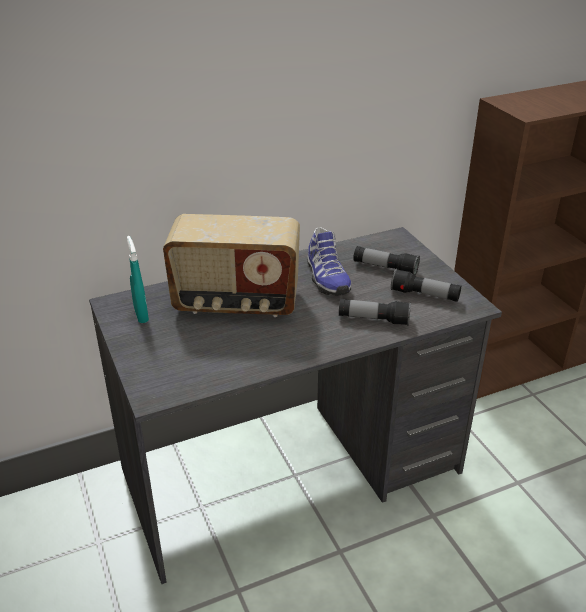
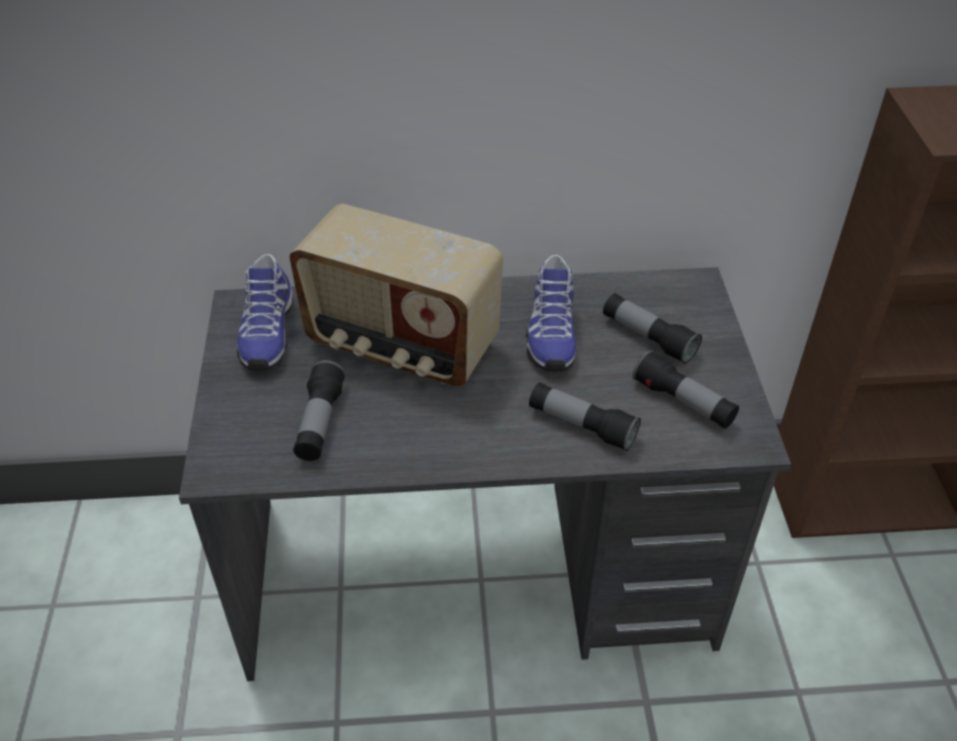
camera: 20 degrees right, 10 degrees up
turquoise spray bottle [127,236,149,323] -> shoe [237,254,293,371]
none -> flashlight [293,360,346,461]

